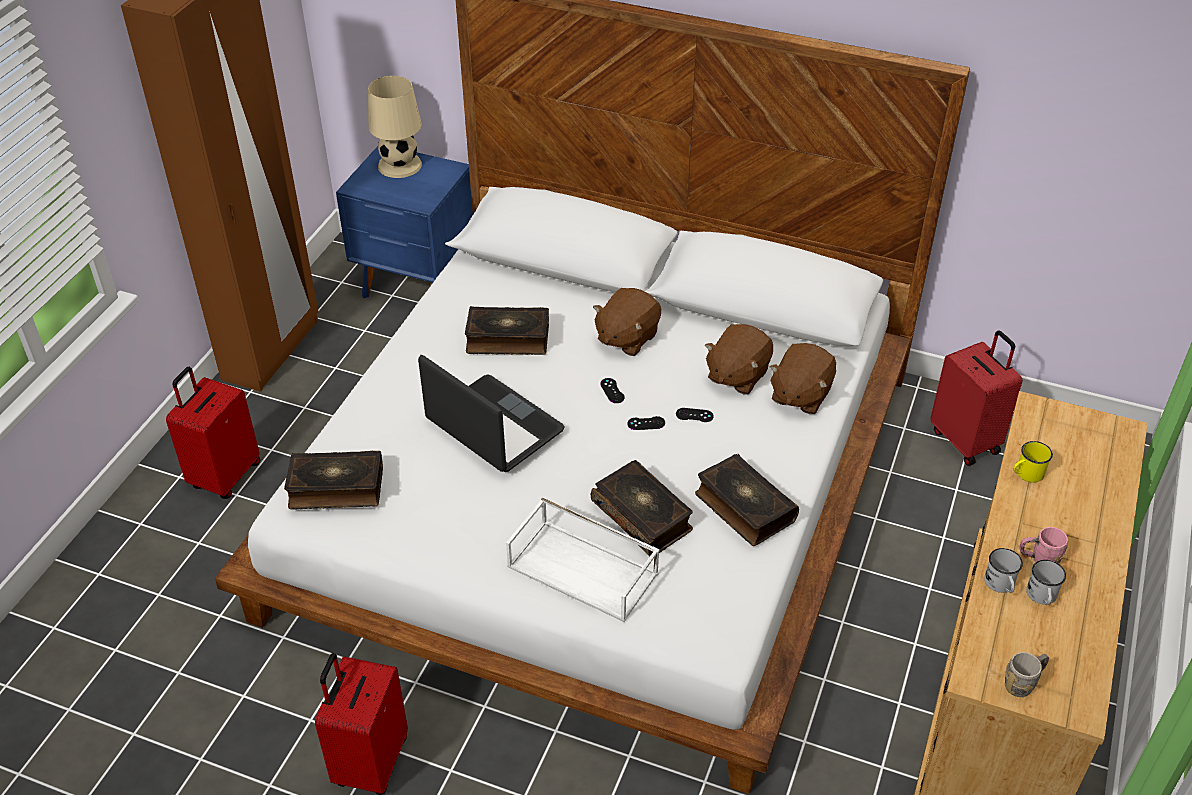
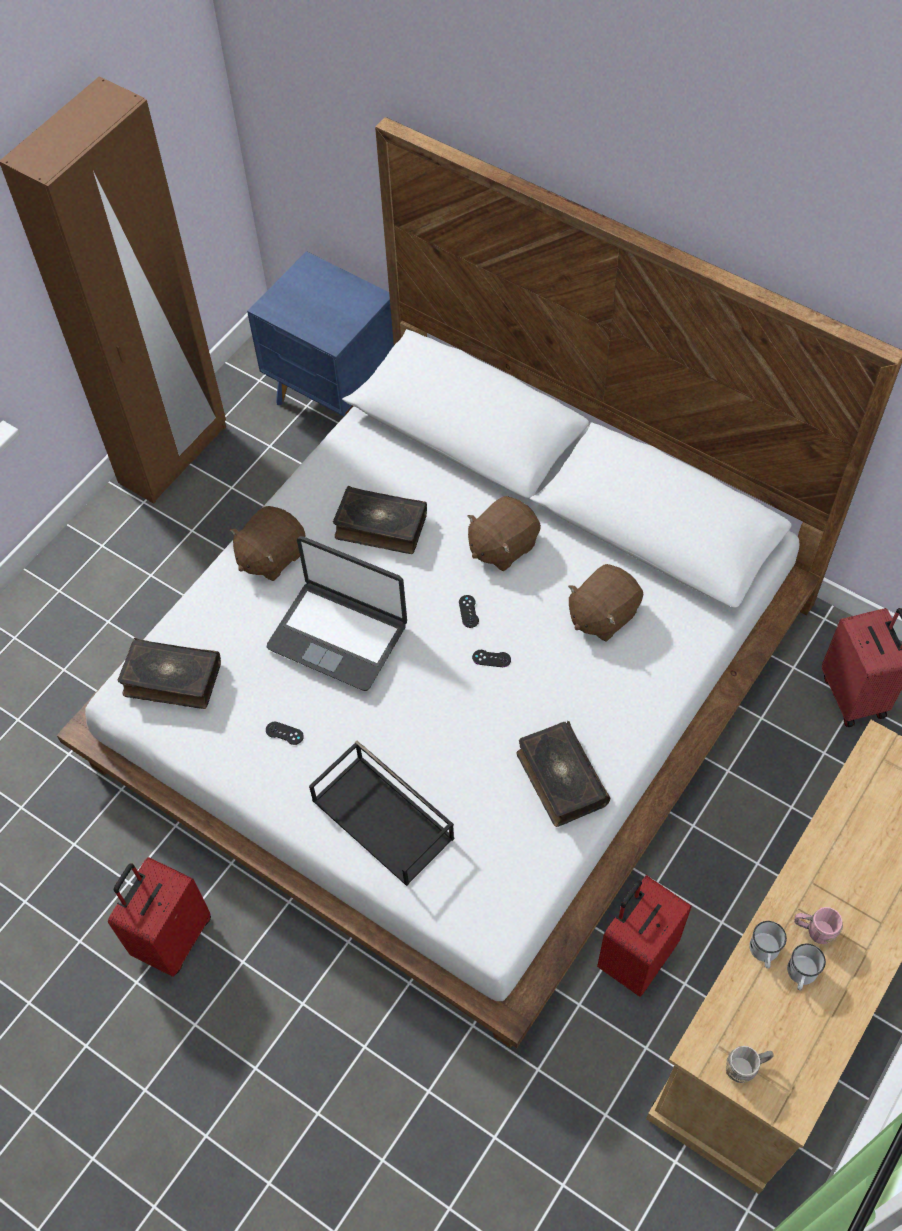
camera: 15 degrees right, 15 degrees up
red suitcase [166,367,260,499] -> red suitcase moved to [597,875,692,997]
beige table lamp [368,76,422,178] -> none
laptop [418,355,565,472] -> laptop turned 150 degrees clockwise [267,536,407,691]
white tray [506,497,660,622] -> black tray [309,741,455,886]
book [591,460,693,556] -> none
black game controller [676,408,713,422] -> black game controller moved to [266,722,304,745]
brown plush toy [769,343,836,414] -> brown plush toy moved to [230,506,305,581]
yellow mug [1013,441,1053,482] -> none

